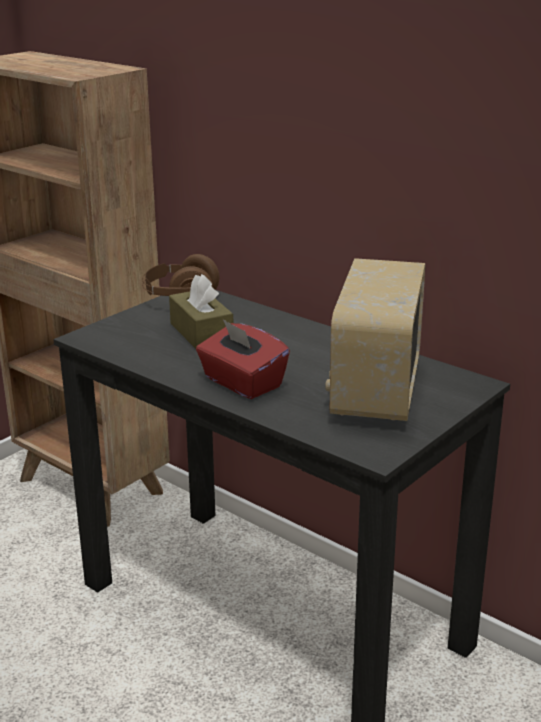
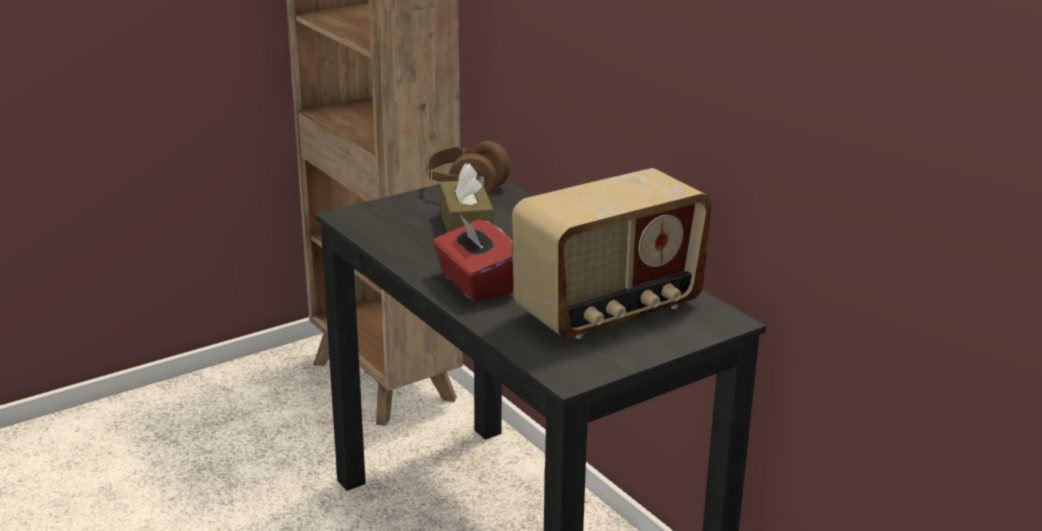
camera: 15 degrees right, 0 degrees up
radio [325,258,425,421] -> radio turned 150 degrees counterclockwise [512,168,712,339]

